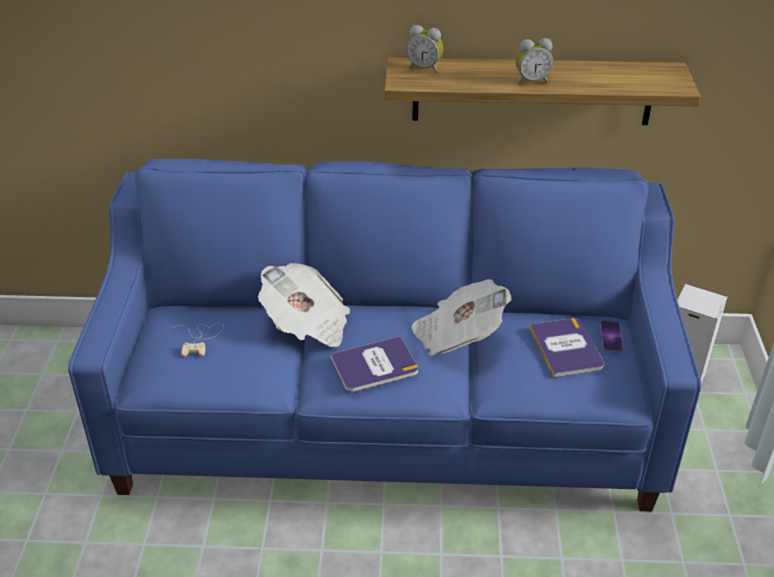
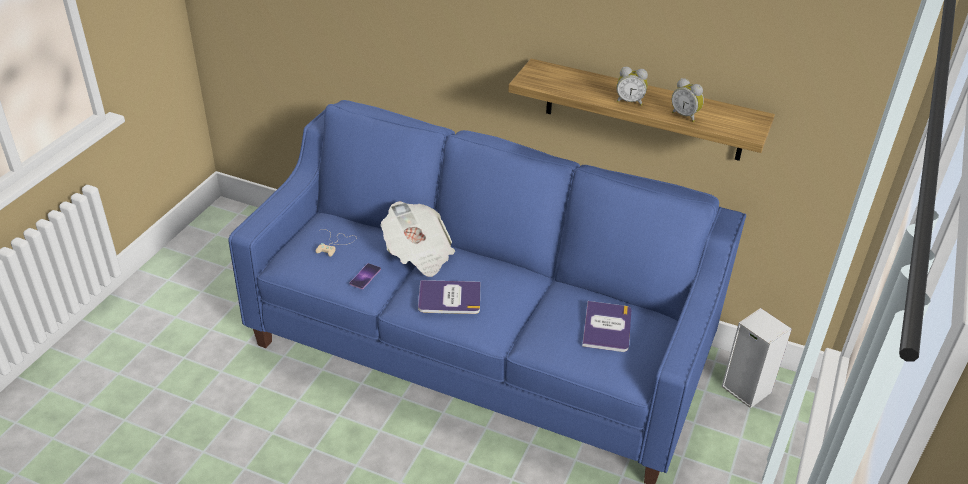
camera: 20 degrees right, 0 degrees up
alarm clock [406,25,443,73] -> alarm clock moved to [672,78,704,122]
newspaper [411,279,512,356] -> none
phone [600,321,624,352] -> phone moved to [349,263,381,289]

